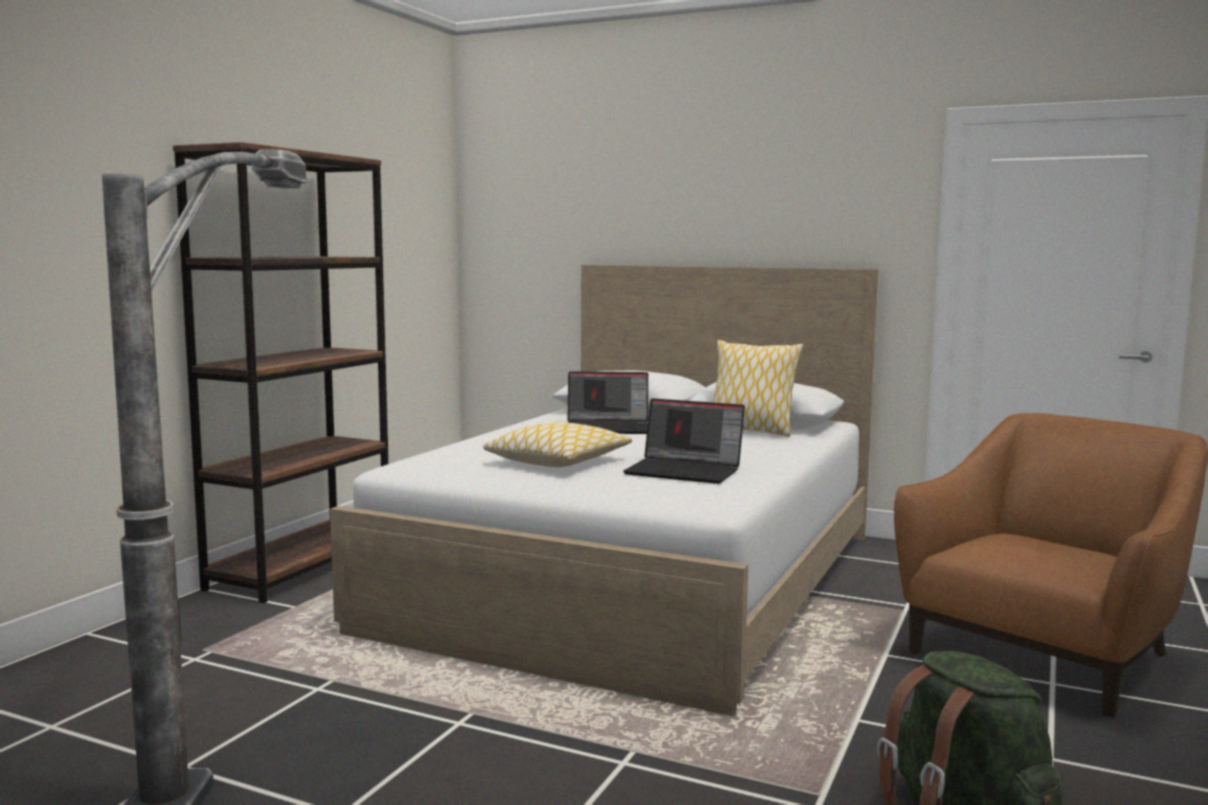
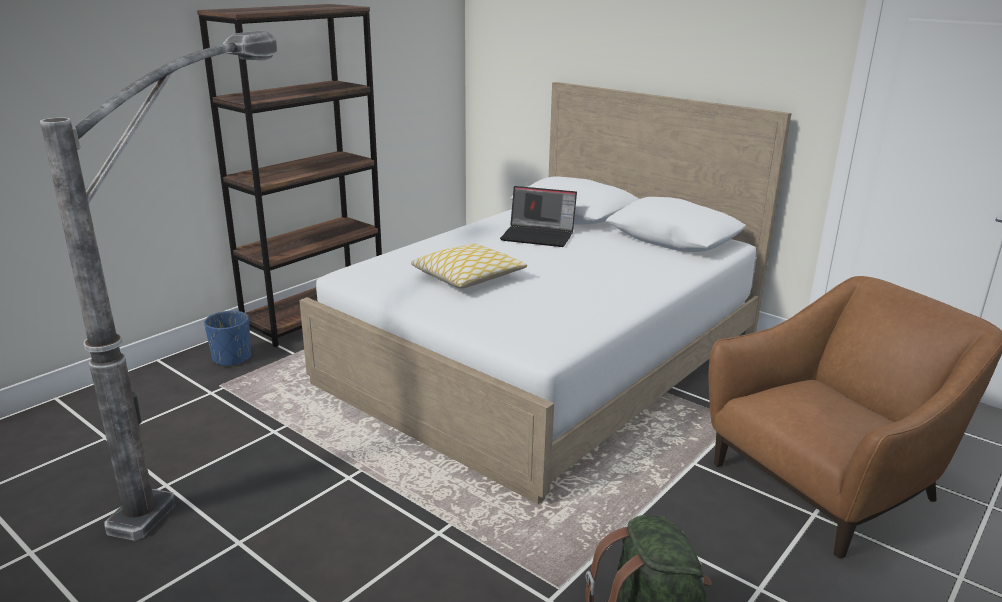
camera: 15 degrees right, 15 degrees up
laptop [623,398,745,484] -> none
pillow [713,340,803,437] -> none
none -> blue planter [204,311,251,367]

